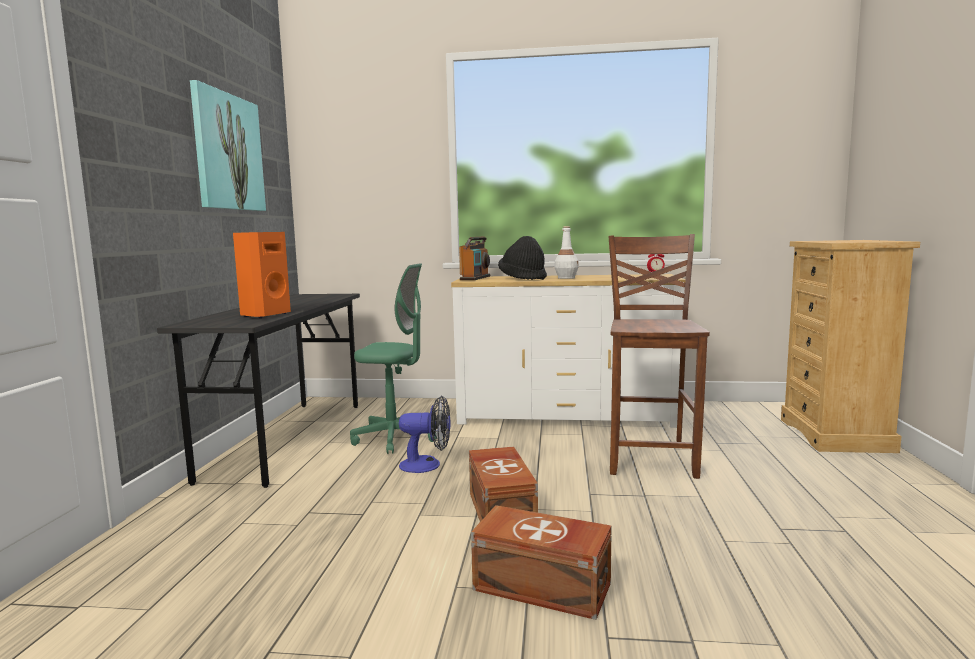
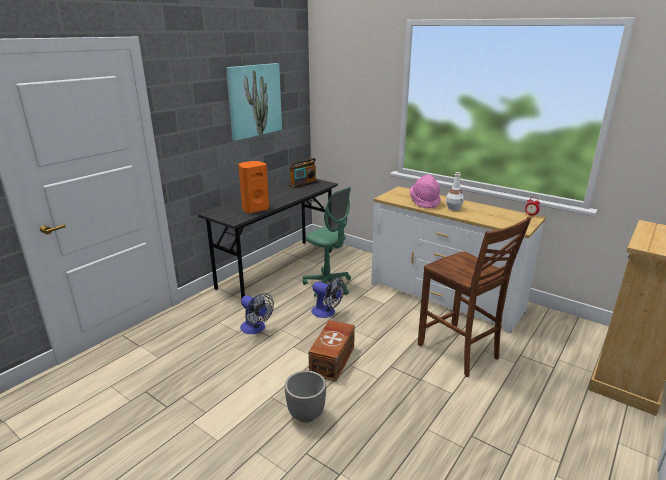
camera: 30 degrees right, 15 degrees up
radio [459,237,490,280] -> radio moved to [288,158,318,188]
brown storage box [471,505,611,620] -> planter [285,371,326,422]
black hat [498,236,547,280] -> pink hat [410,175,441,208]
brown chair [609,234,710,479] -> brown chair turned 105 degrees clockwise [418,217,531,377]
none -> fan [240,293,274,334]

